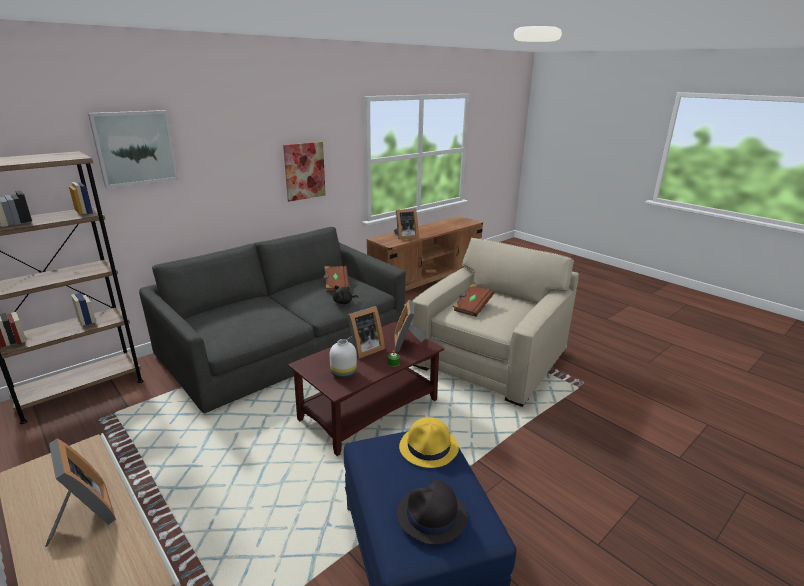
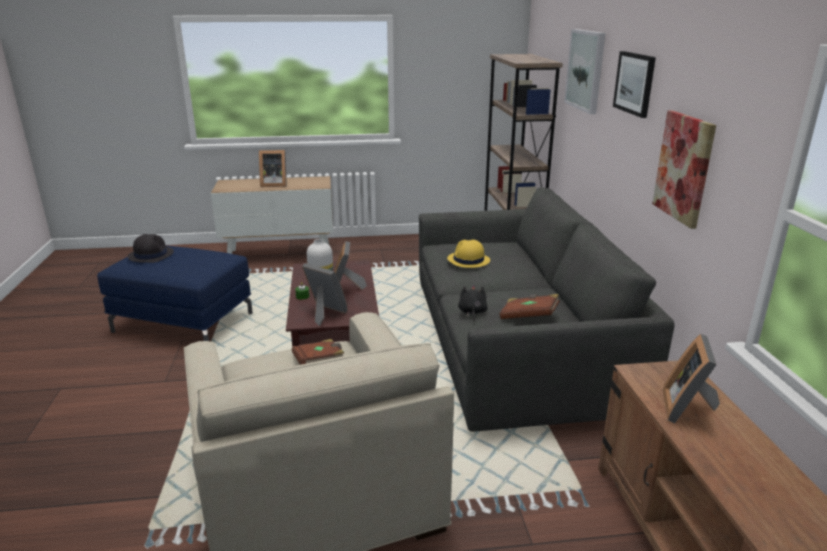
camera: 125 degrees right, 0 degrees up
yellow hat [399,417,459,468] -> yellow hat moved to [447,240,490,268]
none -> picture [613,51,656,118]

